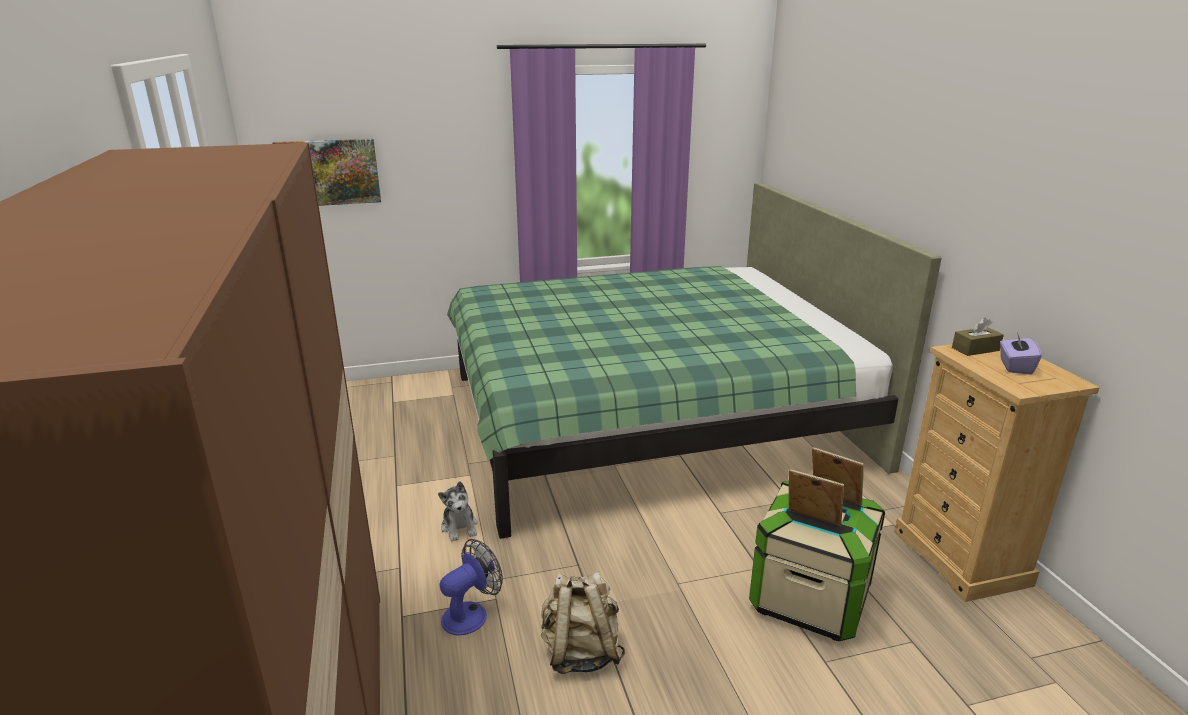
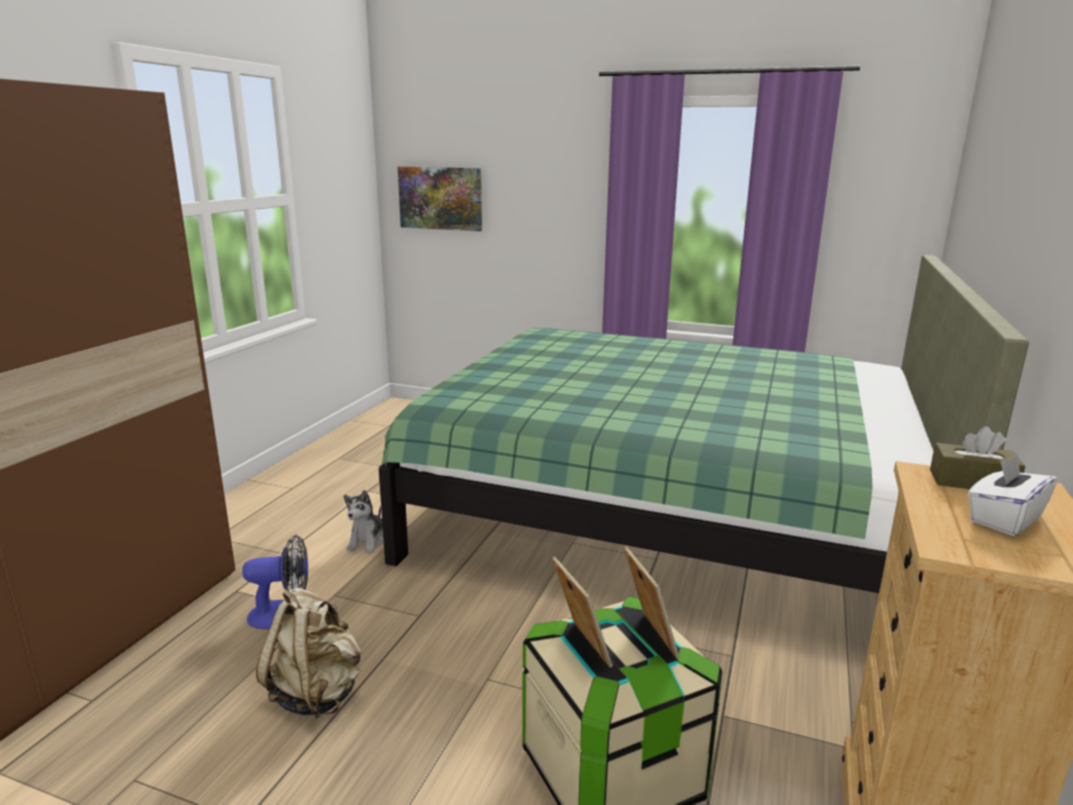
camera: 35 degrees right, 5 degrees down
purple tissue box [1000,332,1041,375] -> white tissue box [968,454,1057,536]

